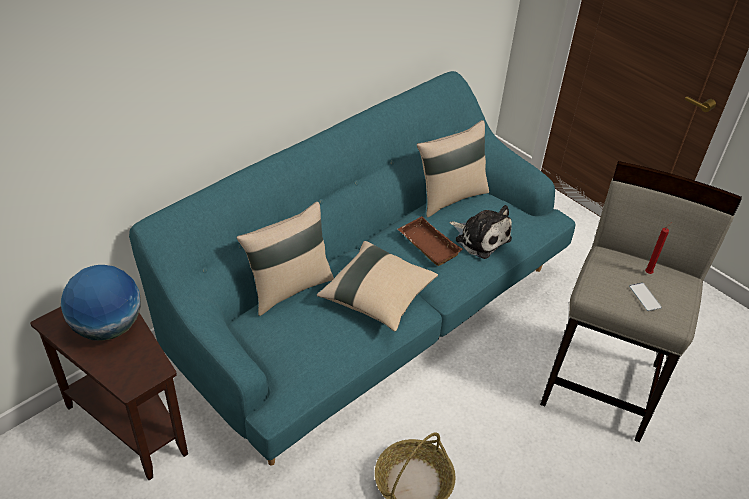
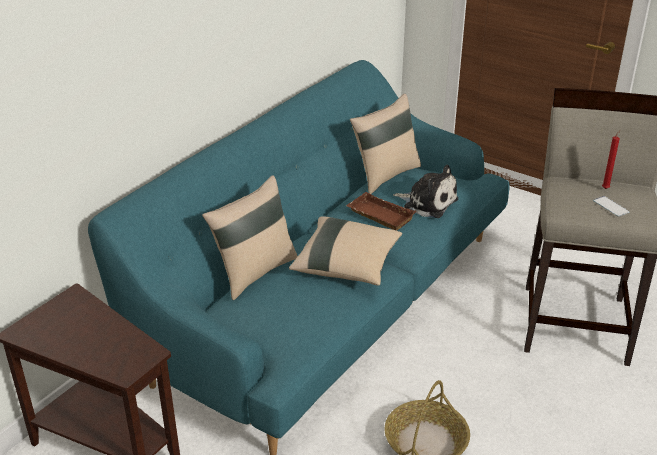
camera: 10 degrees left, 10 degrees down
globe [61,265,141,340] -> none

